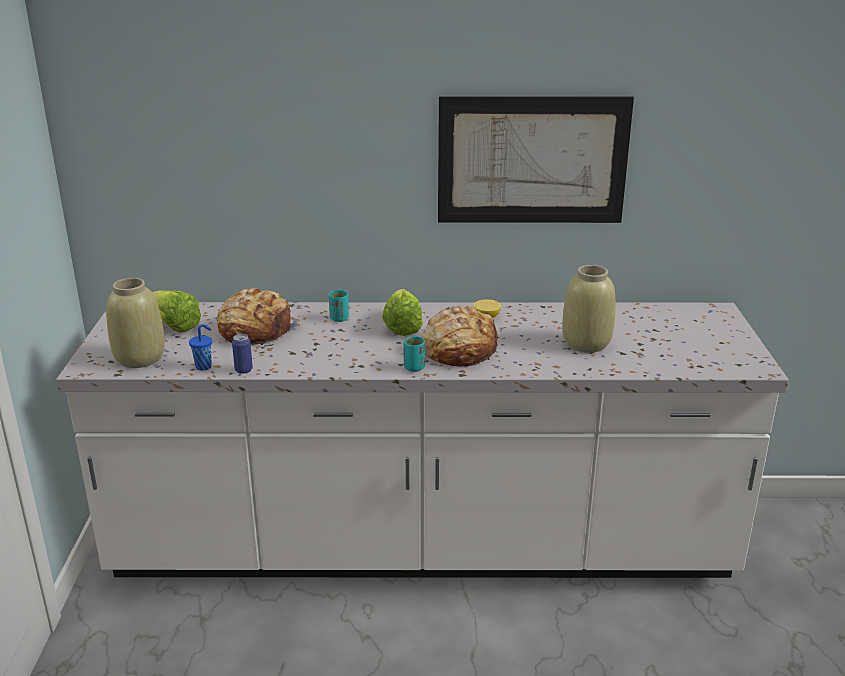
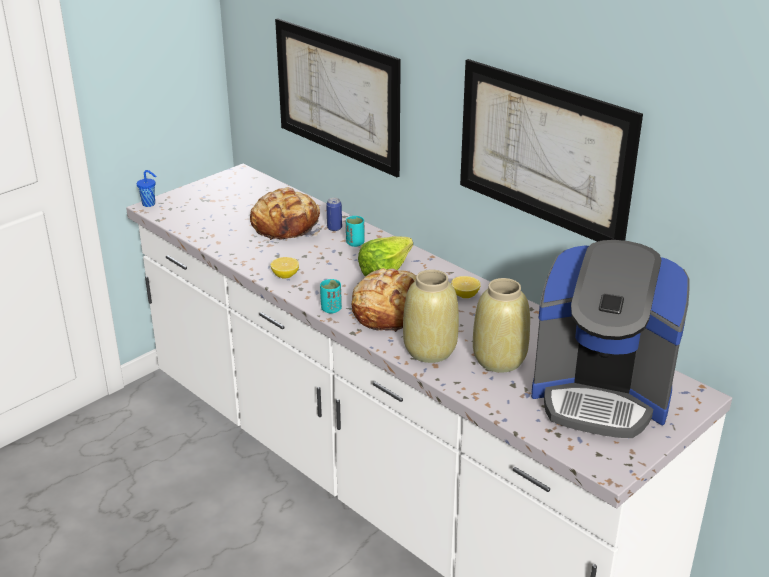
camera: 45 degrees right, 5 degrees up
beige vase [106,278,165,368] -> beige vase moved to [403,269,459,363]
lettuce [152,290,201,333] -> none
blue cup [189,324,212,371] -> blue cup moved to [137,170,156,207]
can [232,334,253,374] -> can moved to [326,198,342,231]
none -> lemon [271,257,299,279]
none -> picture [275,18,401,177]
none -> coffee machine [531,240,690,438]

